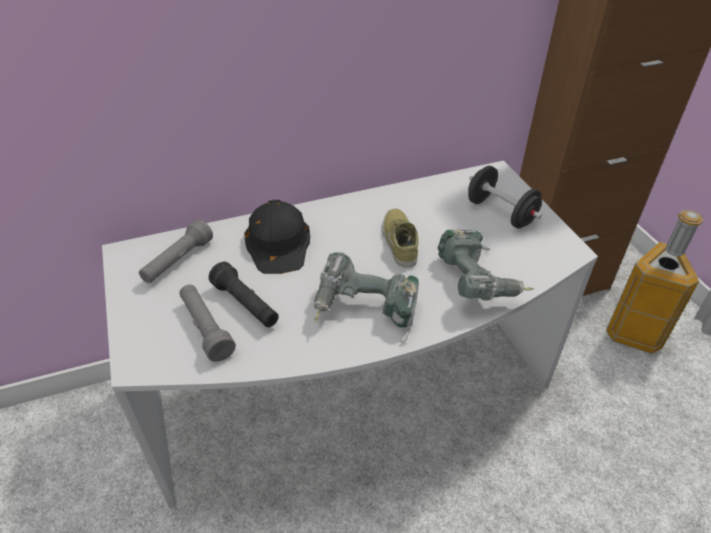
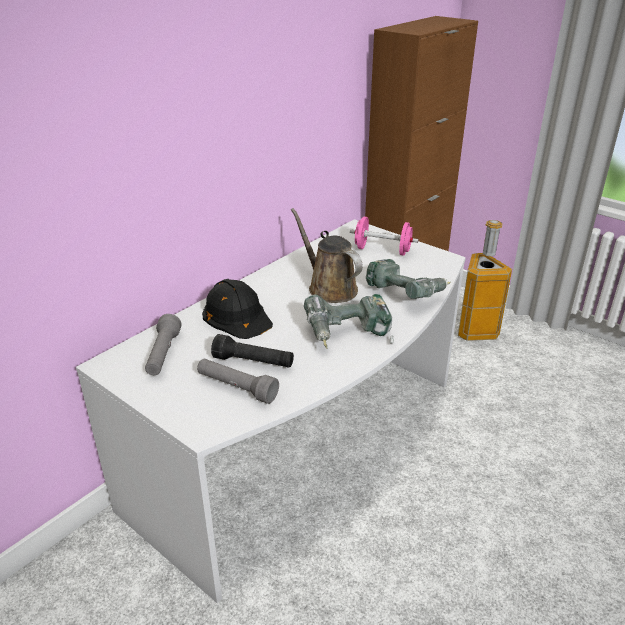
camera: 30 degrees left, 10 degrees down
beige shoe [382,209,419,268] -> brown watering can [291,208,363,303]
black dumbbell [468,166,542,229] -> pink dumbbell [350,216,418,256]

